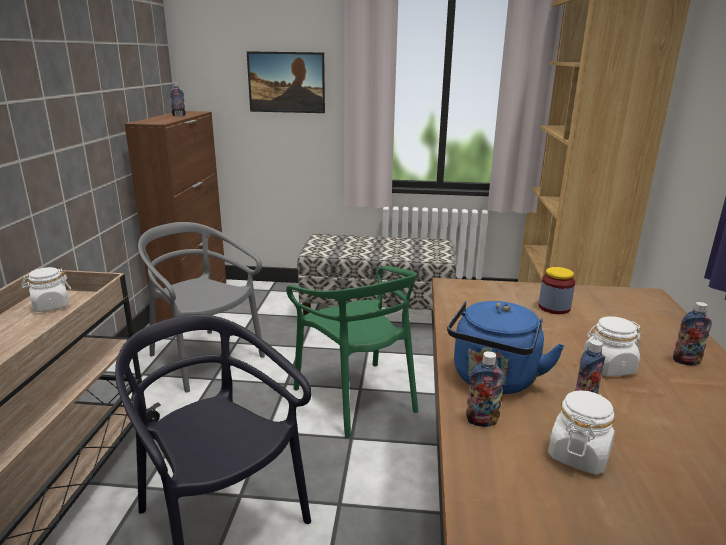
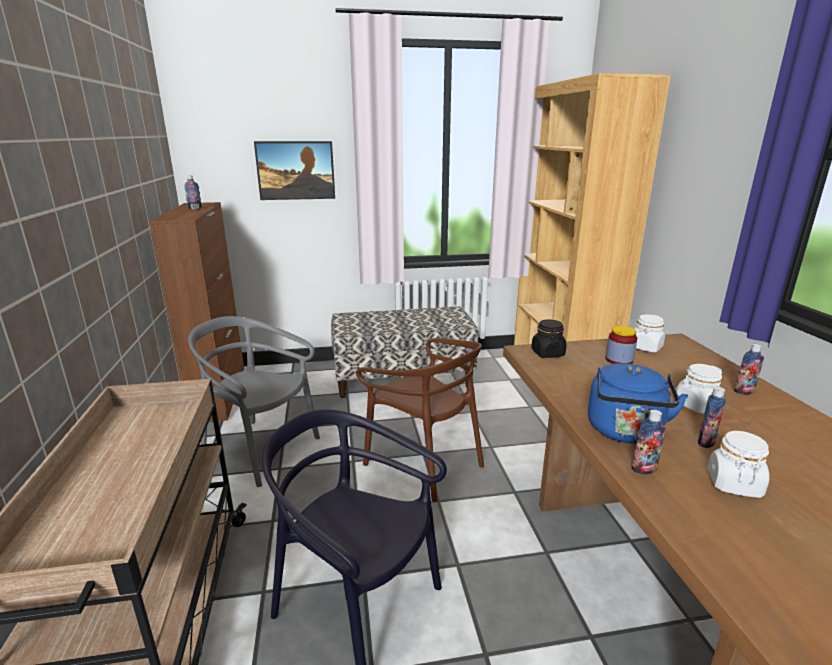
camera: 15 degrees left, 0 degrees up
white jar [21,267,71,312] -> white jar moved to [634,314,665,352]
green chair [286,266,418,438] -> brown chair [356,338,484,502]
none -> black jar [531,319,566,358]

